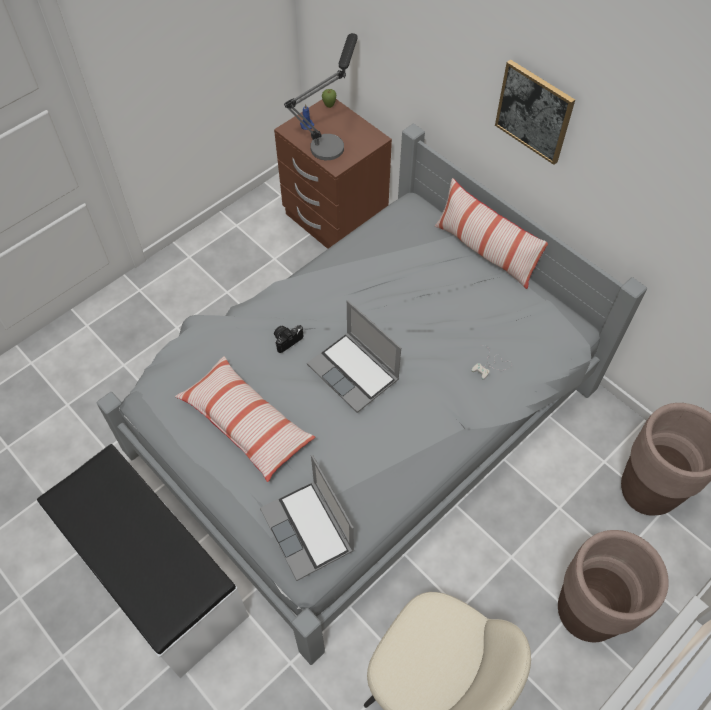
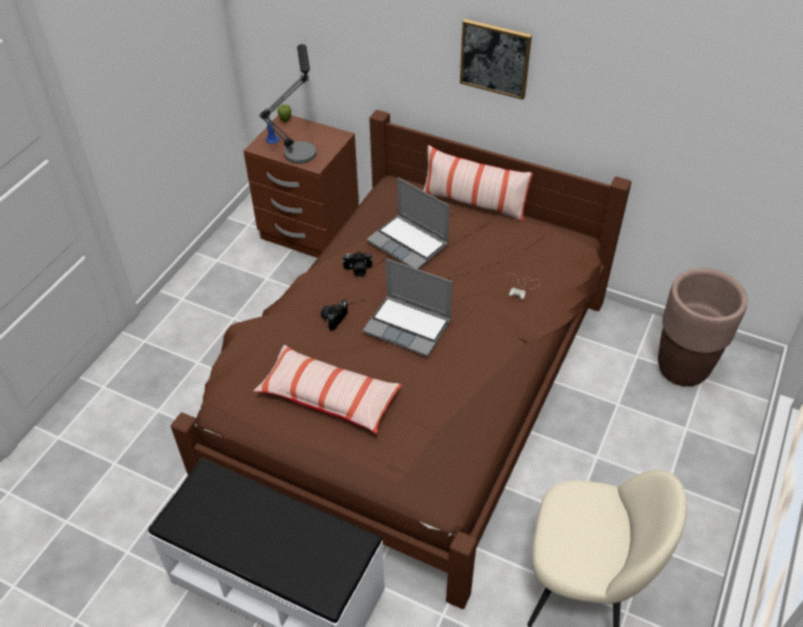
camera: 20 degrees left, 10 degrees down
grey bed [97,123,647,665] -> brown bed [170,110,632,609]
laptop [260,455,354,581] -> laptop moved to [366,177,450,269]
brown planter [558,530,669,642] -> none
none -> camera [343,251,372,277]

